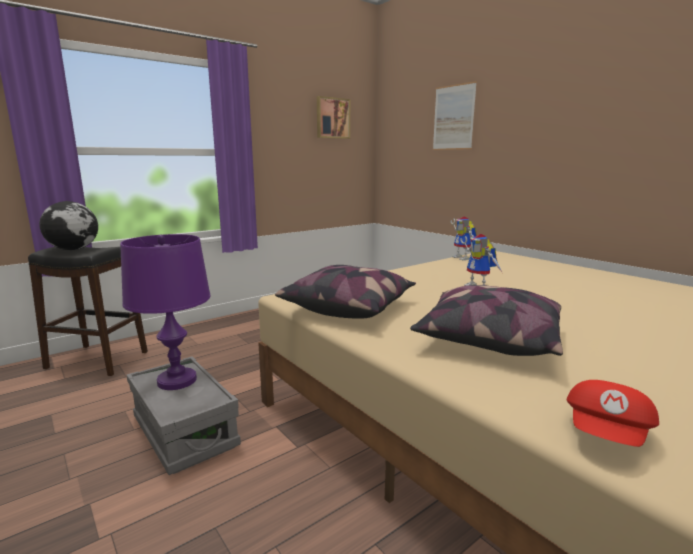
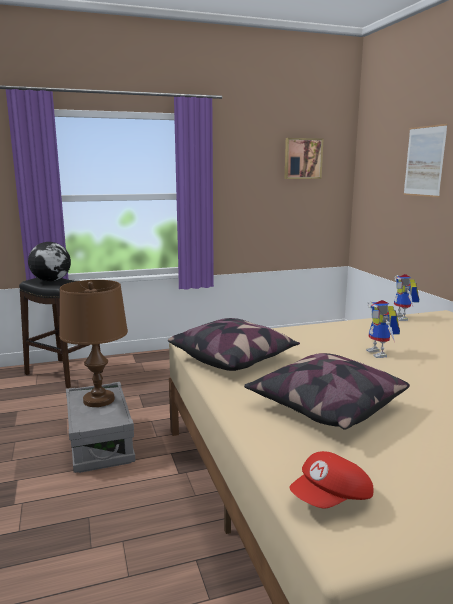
camera: 20 degrees right, 0 degrees up
purple table lamp [120,234,210,390] -> brown table lamp [59,280,128,407]

